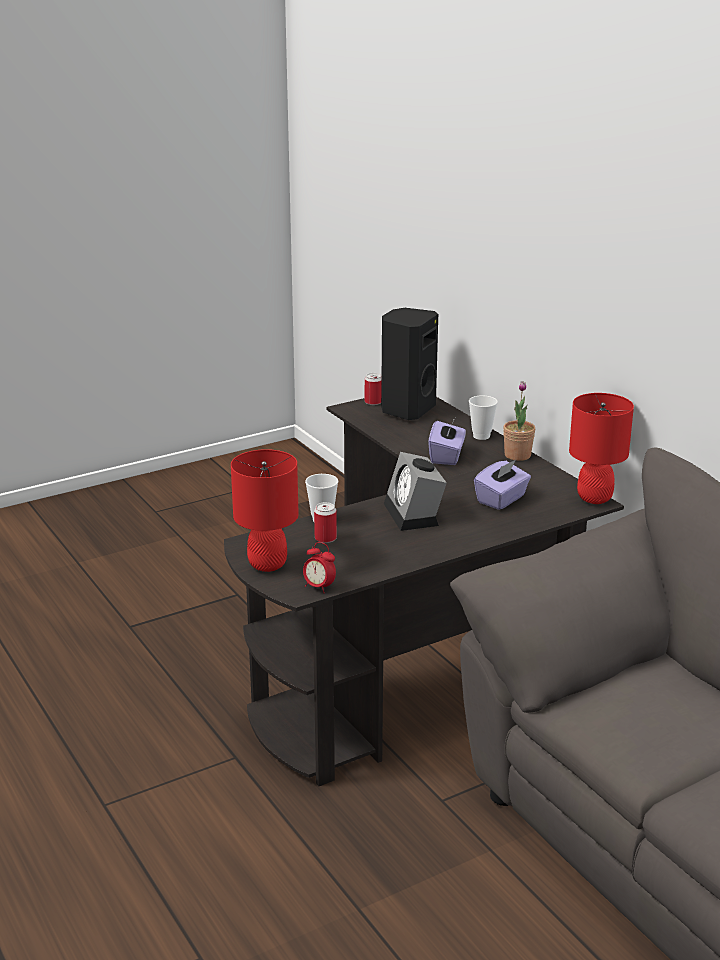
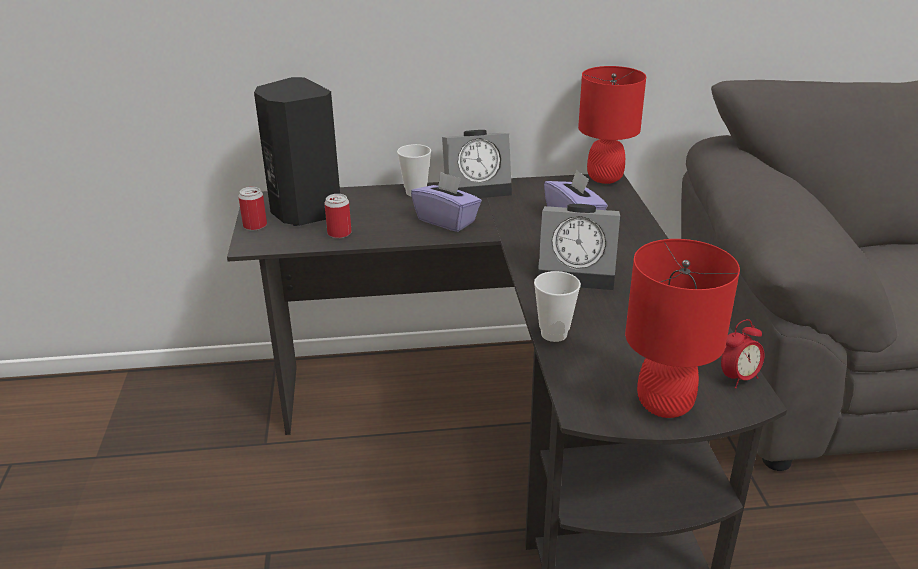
camera: 65 degrees left, 5 degrees up
can [314,502,337,543] -> can moved to [324,194,352,238]
potted plant [503,381,535,461] -> alarm clock [442,130,512,198]

